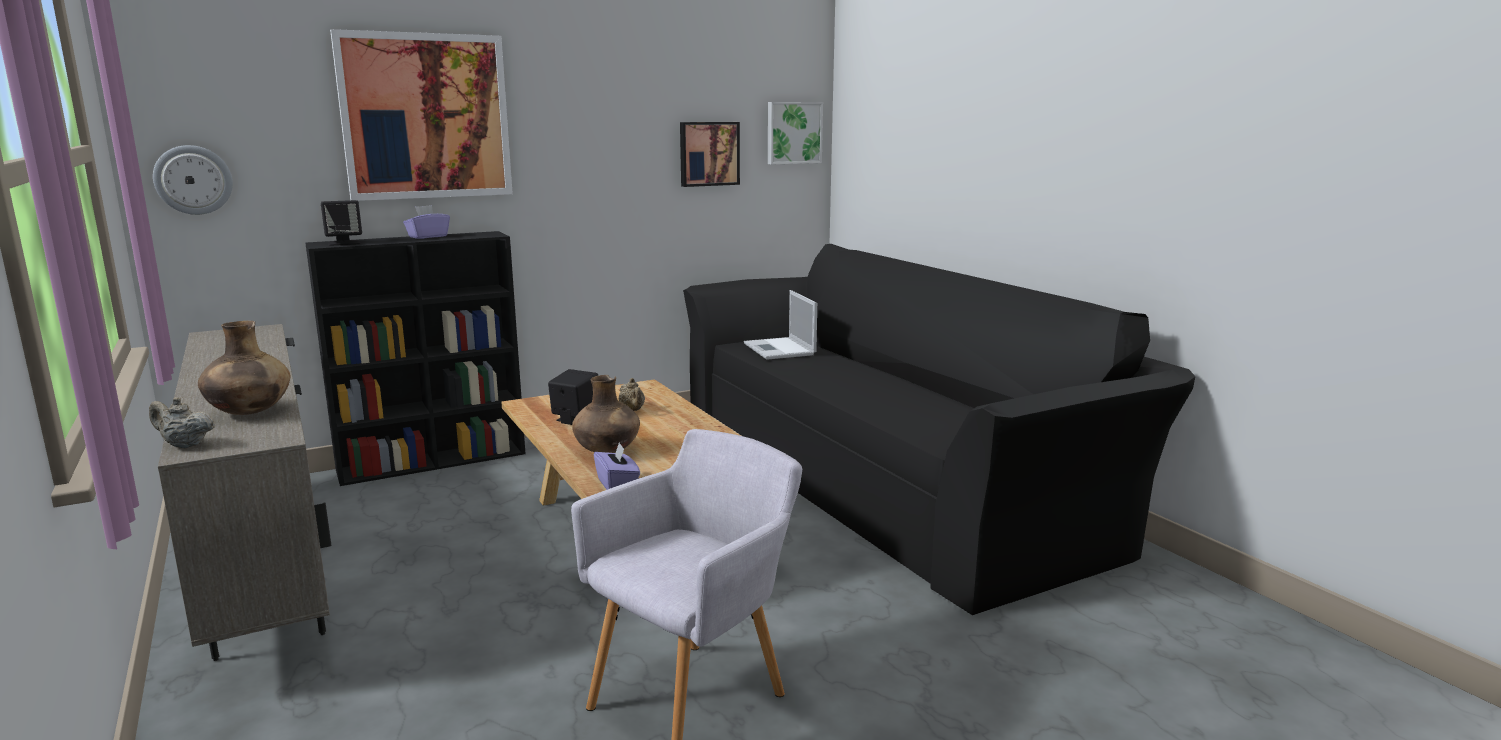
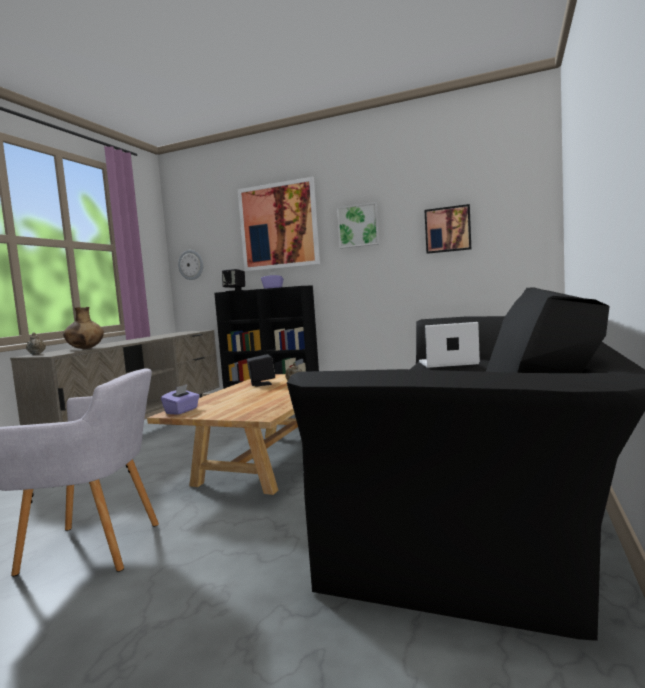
camera: 50 degrees right, 10 degrees down
brown vase [572,375,640,453] -> none
laptop [744,290,817,360] -> laptop turned 60 degrees clockwise [419,322,480,368]
picture [768,102,823,165] -> picture moved to [337,202,380,249]

